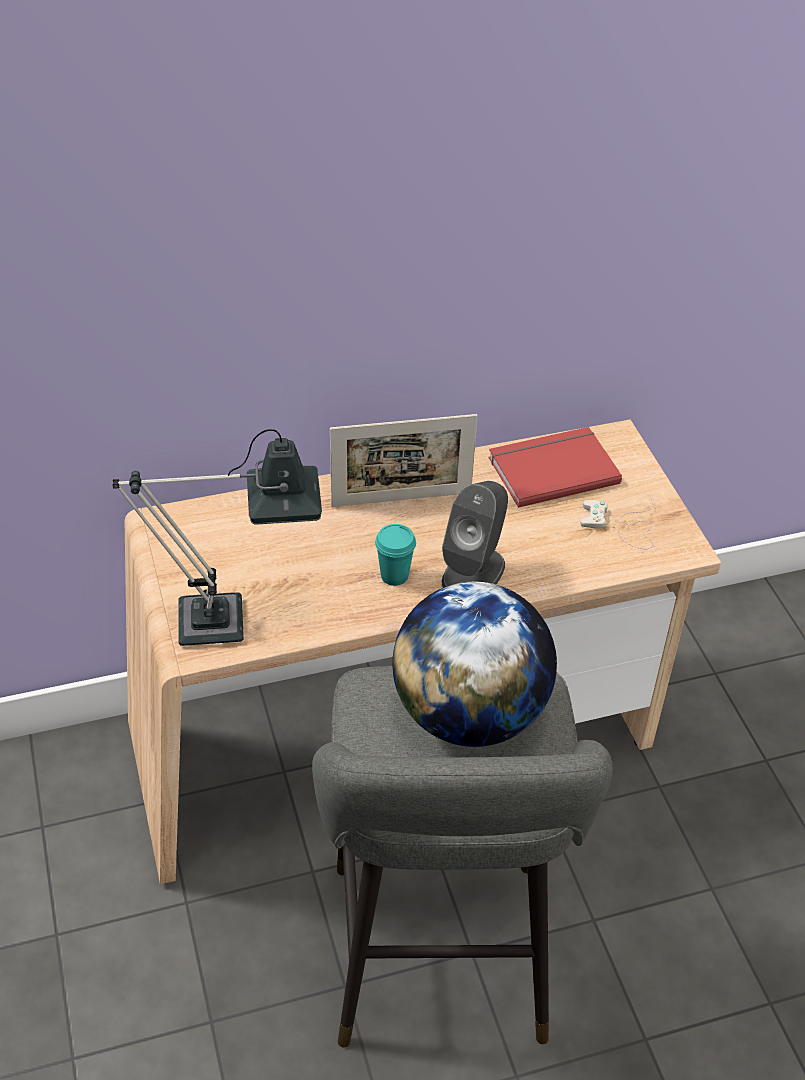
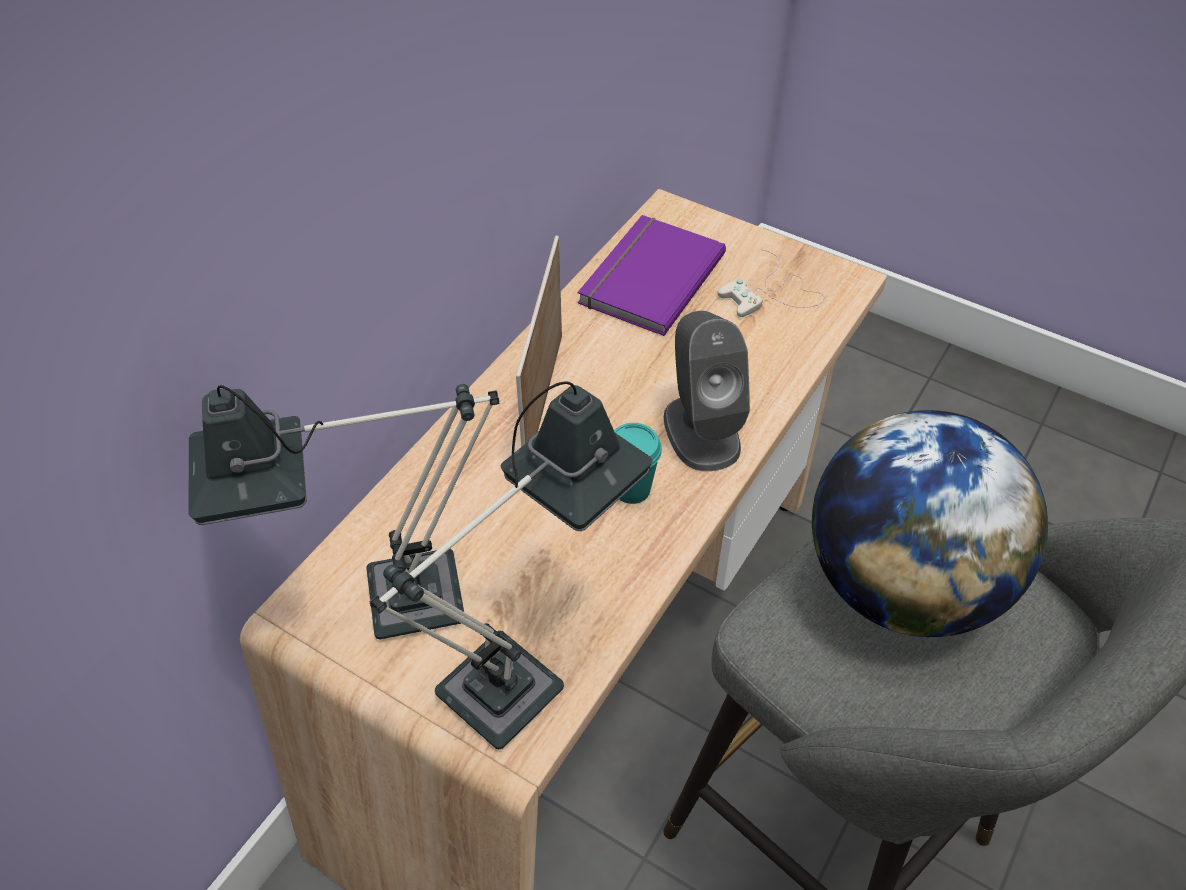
camera: 40 degrees left, 5 degrees up
picture frame [330,414,478,507] -> picture frame turned 150 degrees clockwise [516,236,562,447]
red book [488,427,622,508] -> purple book [578,215,726,336]
none -> table lamp [188,384,499,639]

